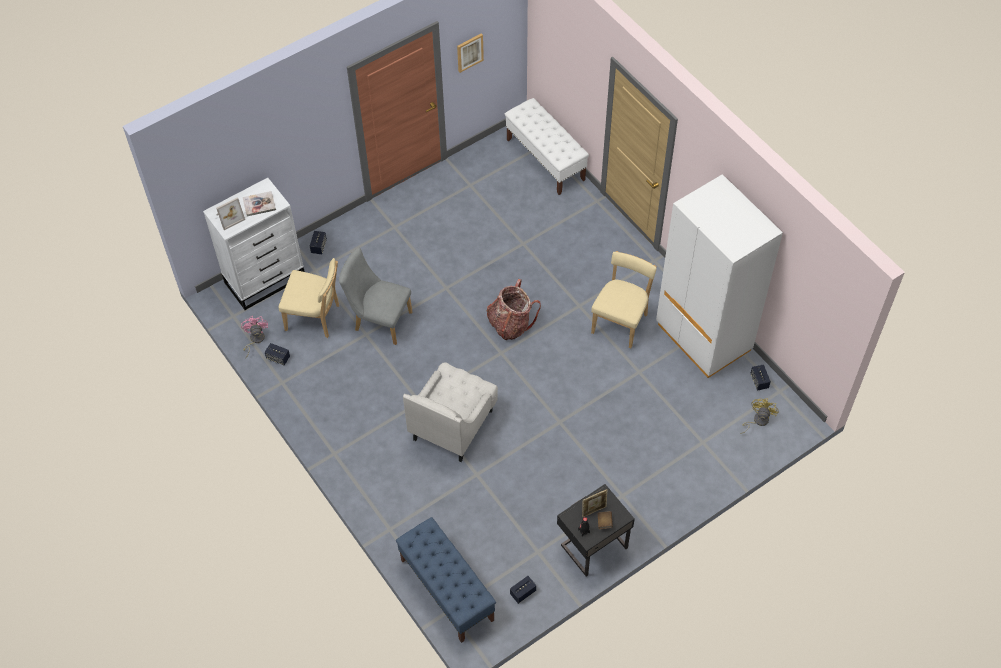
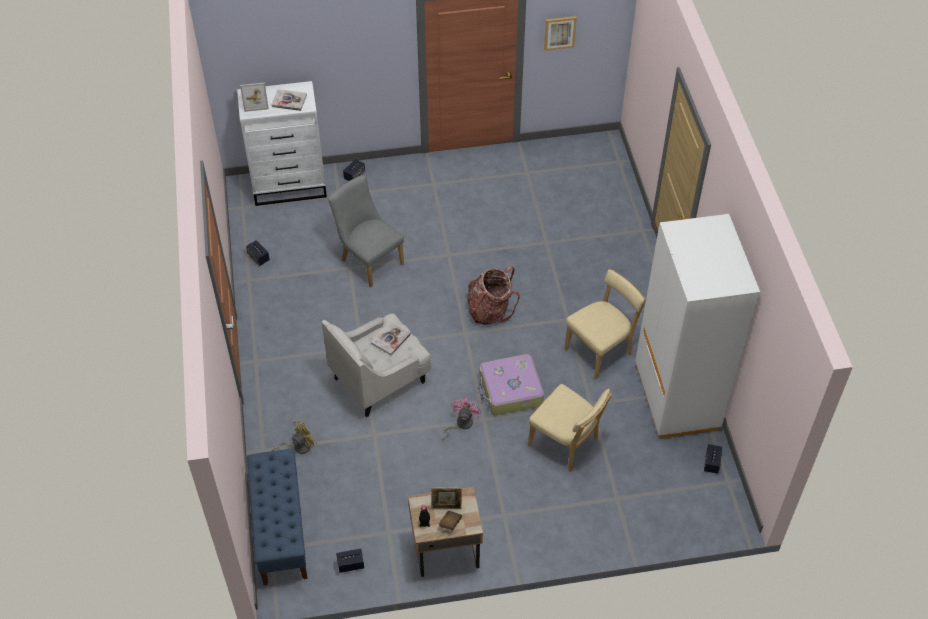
camera: 25 degrees right, 5 degrees down
pink fan [241,316,268,358] -> pink fan moved to [443,398,481,440]
beige chair [279,258,339,338] -> beige chair moved to [528,384,612,472]
white bench [505,98,589,195] -> none
black nightstand [557,484,635,576] -> beige nightstand [408,487,483,577]
yellow fan [741,398,779,434] -> yellow fan moved to [272,421,317,454]
none -> book [371,321,411,355]
none -> suitcase [479,354,544,415]

